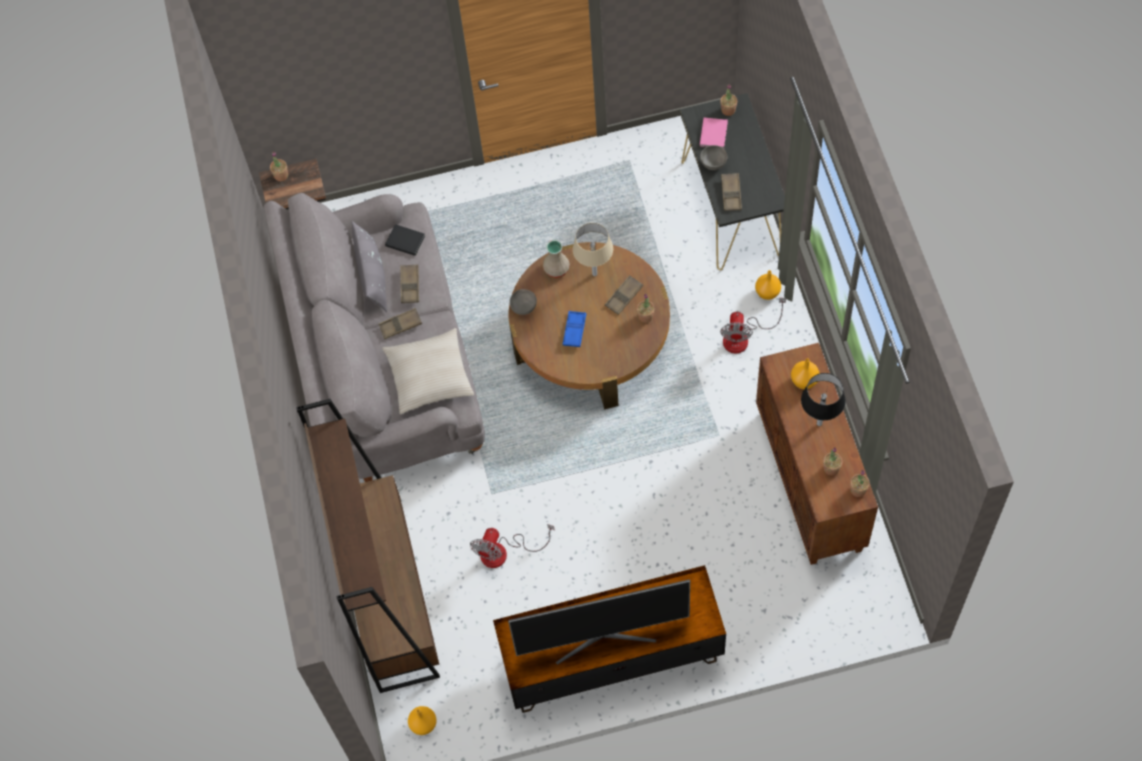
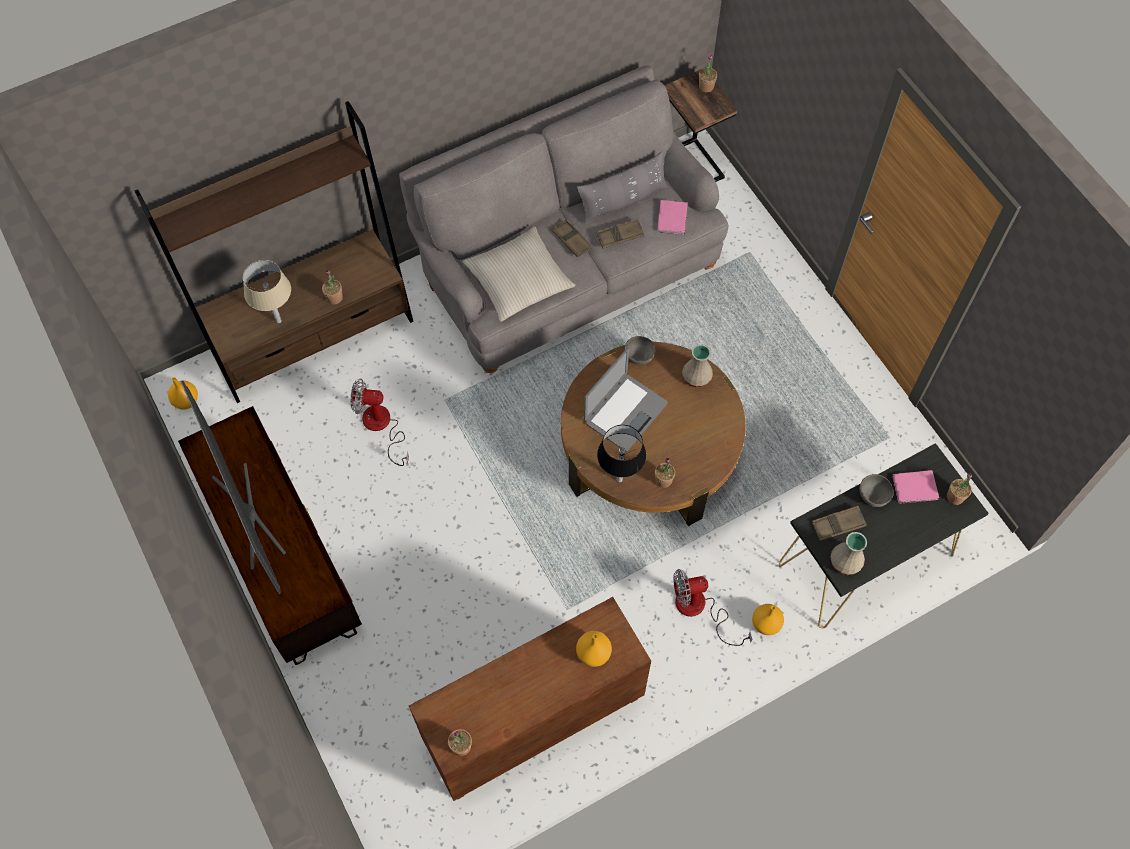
camera: 70 degrees right, 0 degrees up
black book [385,224,425,256] -> pink book [657,200,688,235]
blue tray [563,311,586,347] -> laptop [584,348,668,451]
beige table lamp [573,223,613,276] -> beige table lamp moved to [243,260,291,324]
brown tray [605,275,643,315] -> none
black table lamp [801,373,846,426] -> black table lamp moved to [597,425,646,483]
potted plant [823,447,842,476] -> potted plant moved to [322,270,343,305]
none -> beige vase [830,532,867,575]

